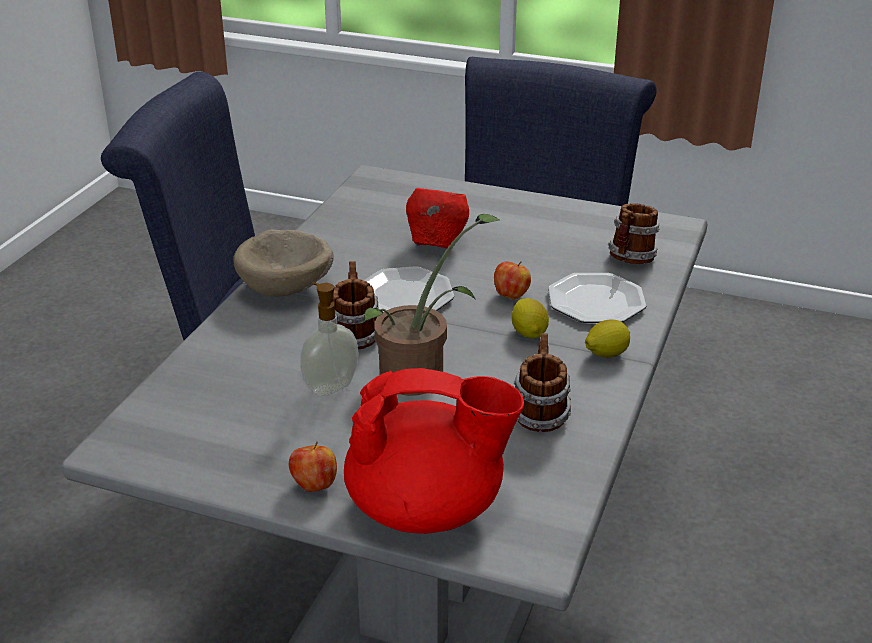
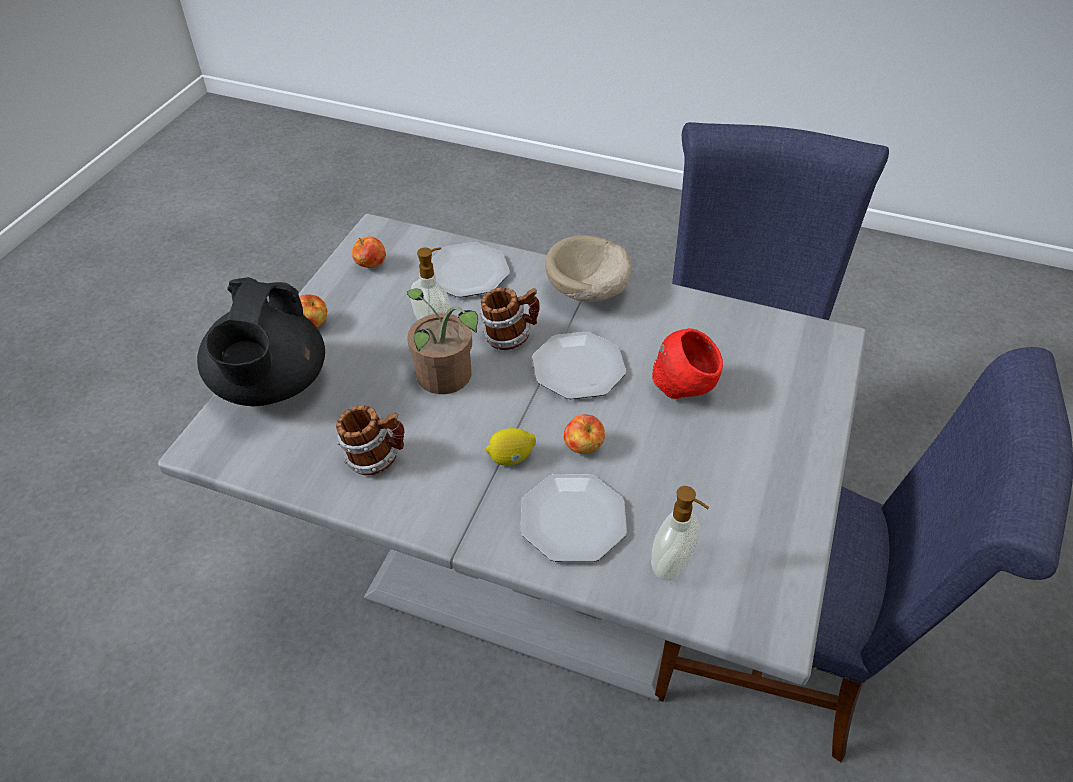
camera: 90 degrees right, 15 degrees up
red teapot [344,368,524,534] -> black teapot [197,277,325,406]
lemon [585,319,630,358] -> none
mug [608,203,659,264] -> soap dispenser [651,486,709,581]
none -> apple [352,236,386,268]
none -> plate [431,242,510,297]

